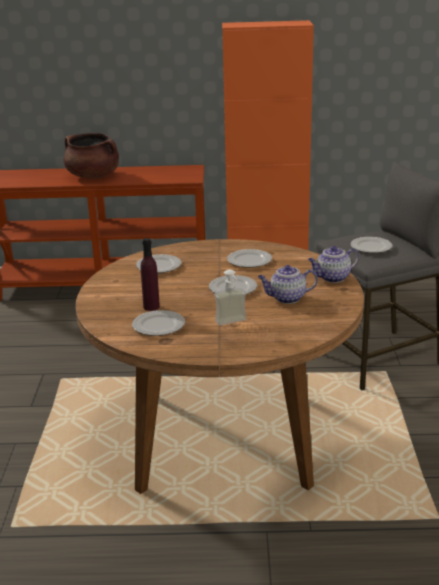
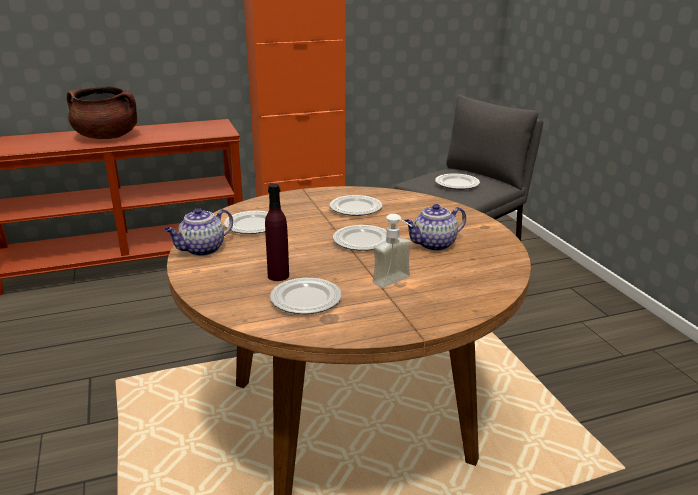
camera: 20 degrees left, 0 degrees up
teapot [308,246,359,283] -> teapot moved to [164,208,233,256]

